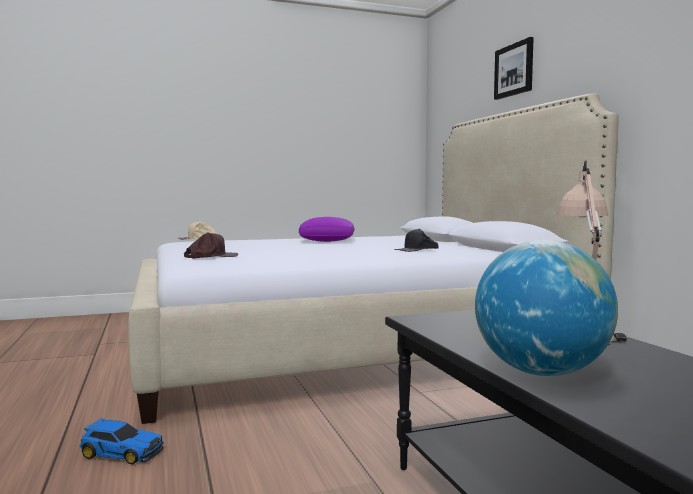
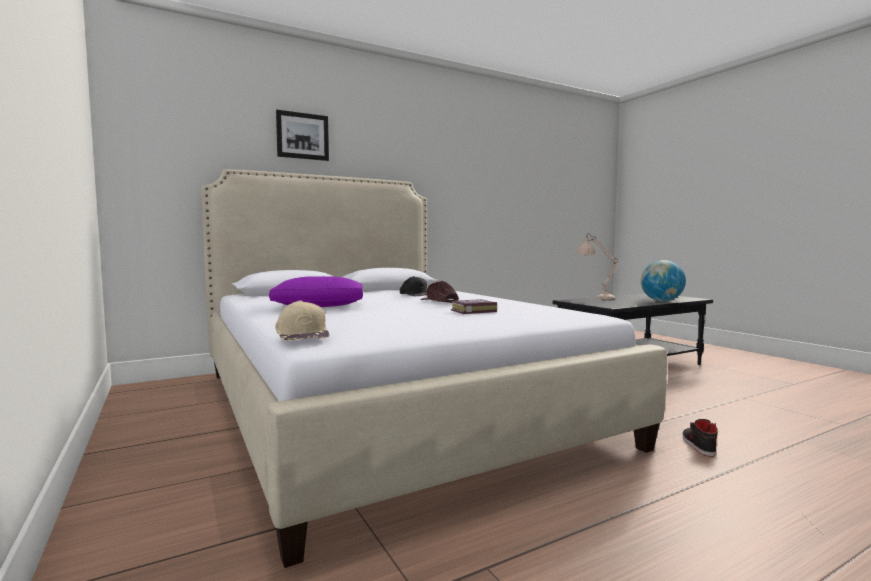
camera: 100 degrees left, 0 degrees up
toy car [80,418,163,464] -> black shoe [683,419,718,457]
brown cap [184,232,238,259] -> brown cap moved to [420,281,459,303]
none -> book [451,299,497,314]

